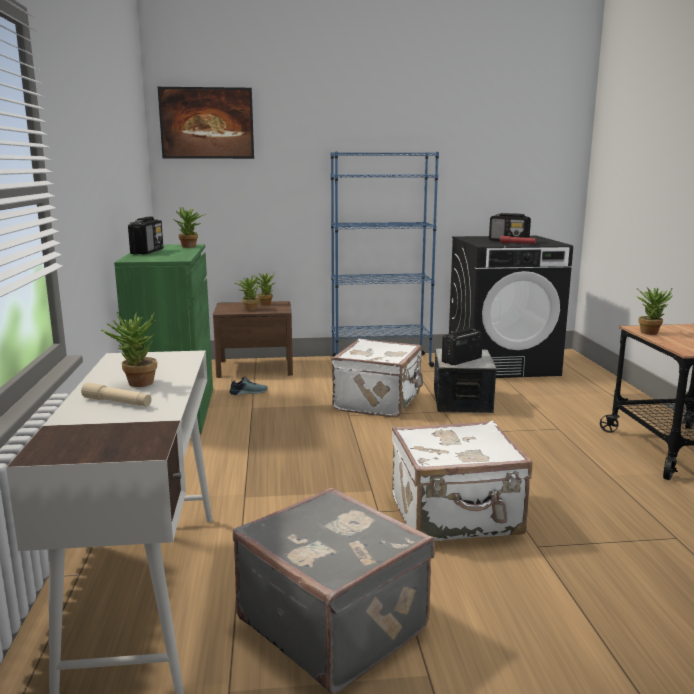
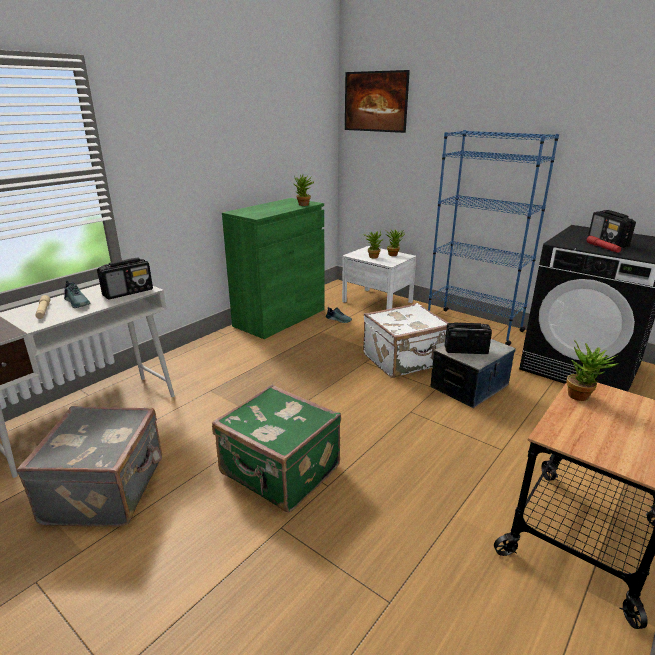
camera: 45 degrees right, 10 degrees up
potted plant [101,311,157,387] -> shoe [64,280,90,308]
radio [128,216,163,255] -> radio moved to [97,258,153,299]
brown nightstand [213,301,293,378] -> white nightstand [342,246,416,309]
white suitcase [392,420,533,541] -> green suitcase [212,385,341,513]

